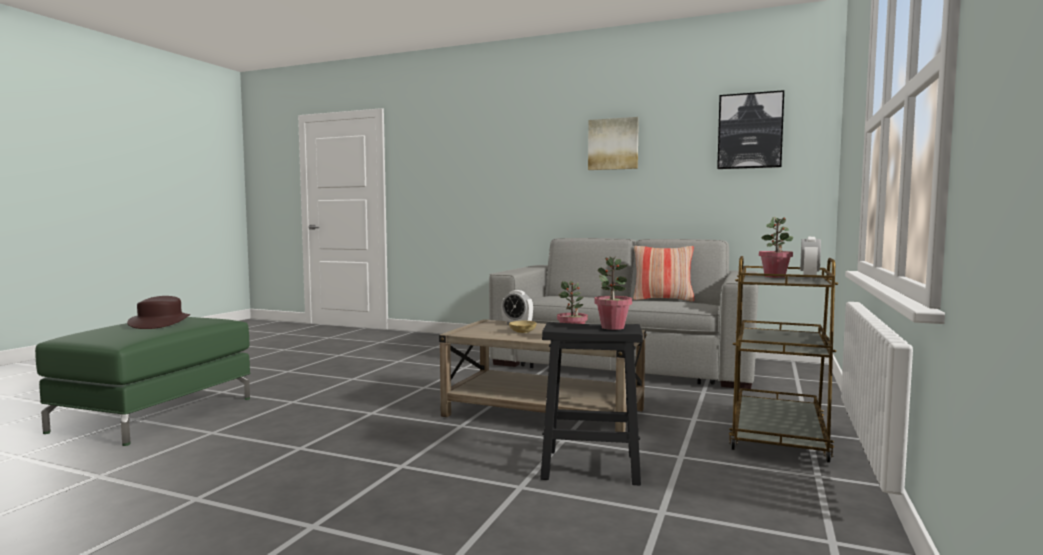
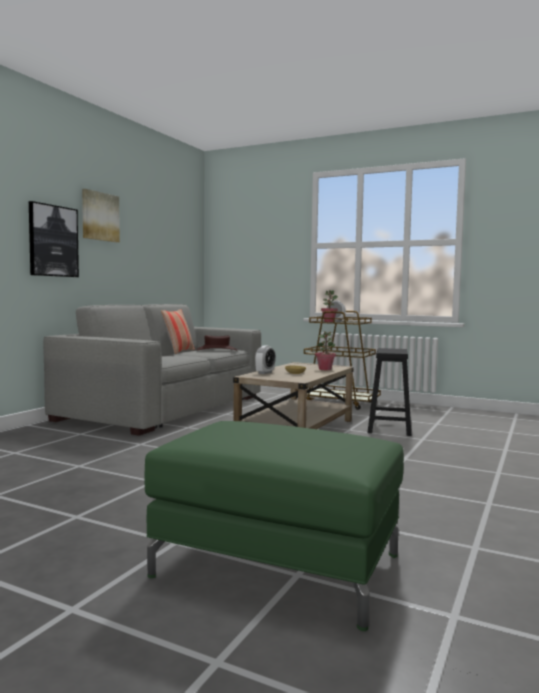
camera: 85 degrees left, 0 degrees up
brown hat [127,296,190,329] -> brown hat moved to [196,335,237,350]
potted plant [595,256,632,330] -> none
picture [717,90,784,169] -> picture moved to [29,201,79,277]

